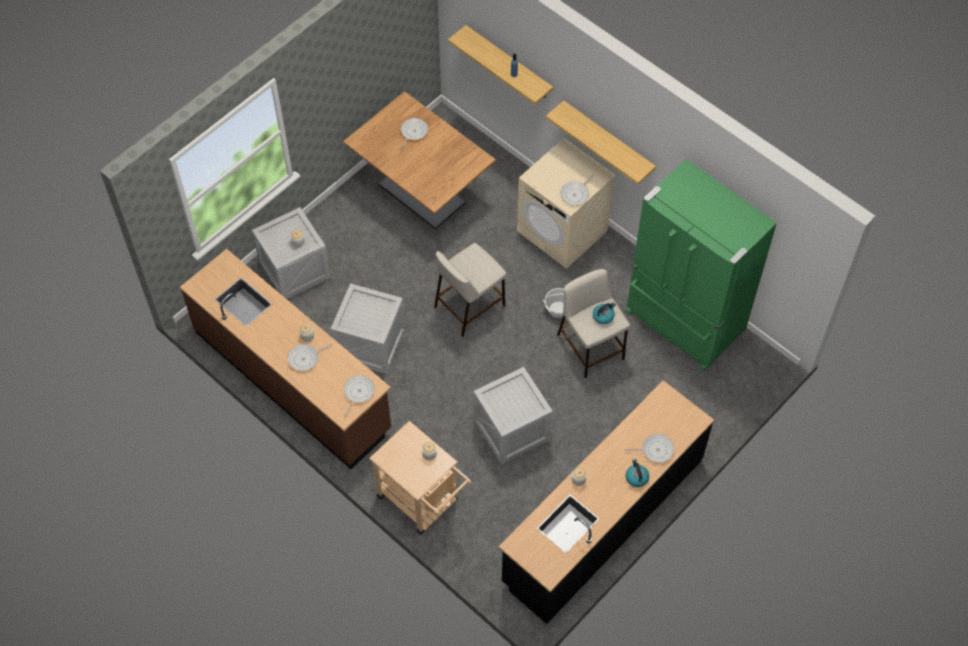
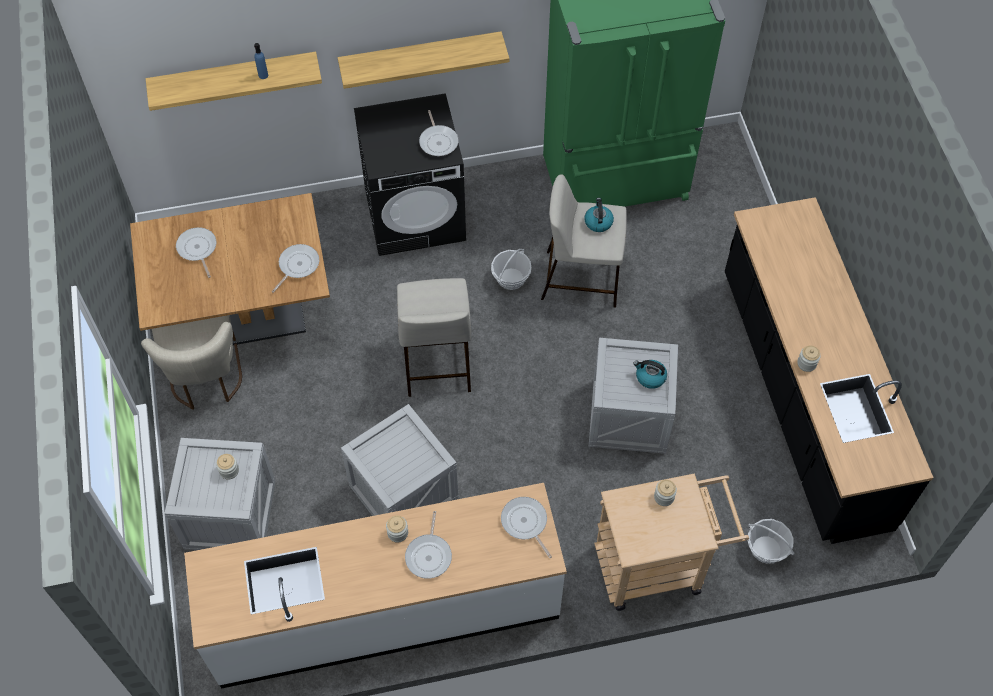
camera: 55 degrees left, 0 degrees up
brown counter [180,249,391,469] -> white counter [184,483,567,688]
beige washing machine [517,138,616,269] -> black washing machine [354,93,466,256]
frying pan [625,434,674,463] -> frying pan moved to [272,244,319,293]
kettle [626,459,649,487] -> kettle moved to [633,360,667,389]
none -> beige chair [141,315,242,410]
none -> basket [748,519,795,564]

